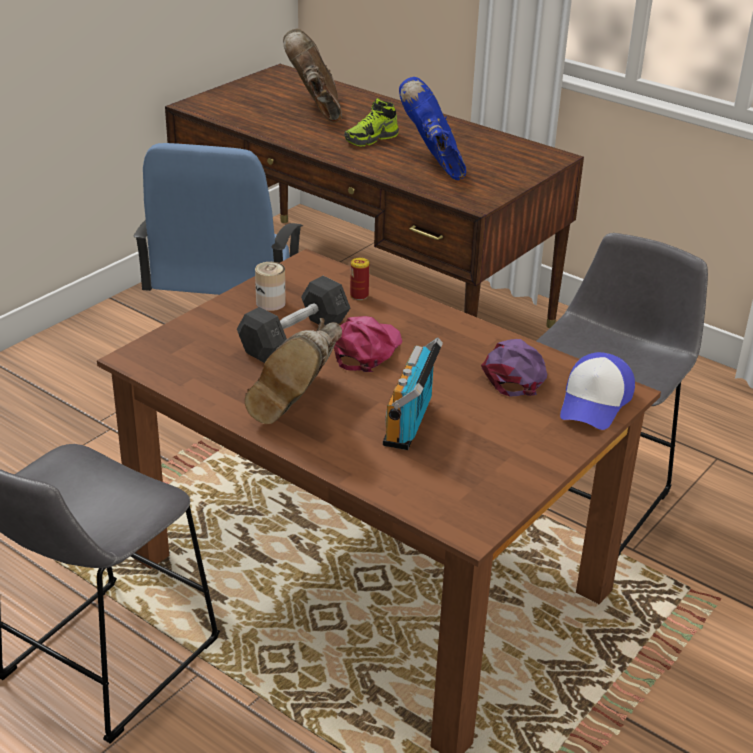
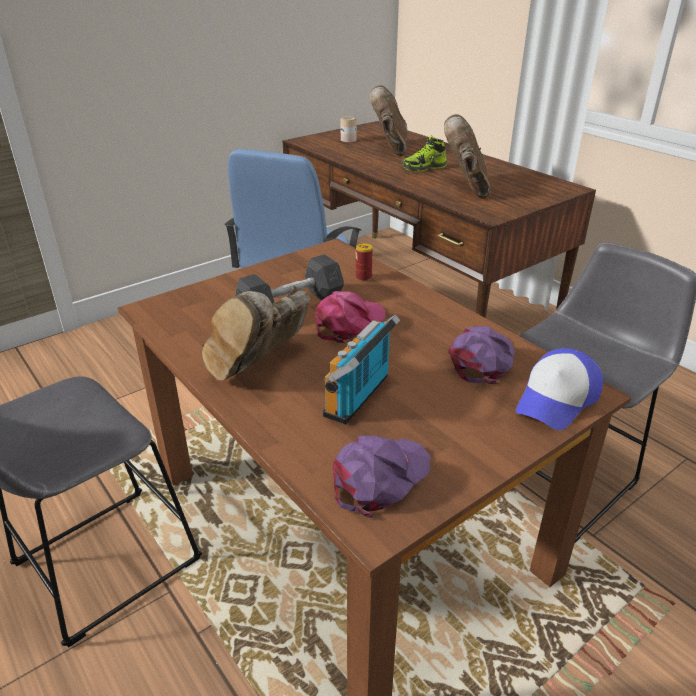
camera: 15 degrees right, 0 degrees up
can [255,262,286,311] -> can moved to [341,116,357,142]
blue boot [399,77,466,180] -> brown boot [444,114,490,199]
none -> purple cap [333,435,430,518]

